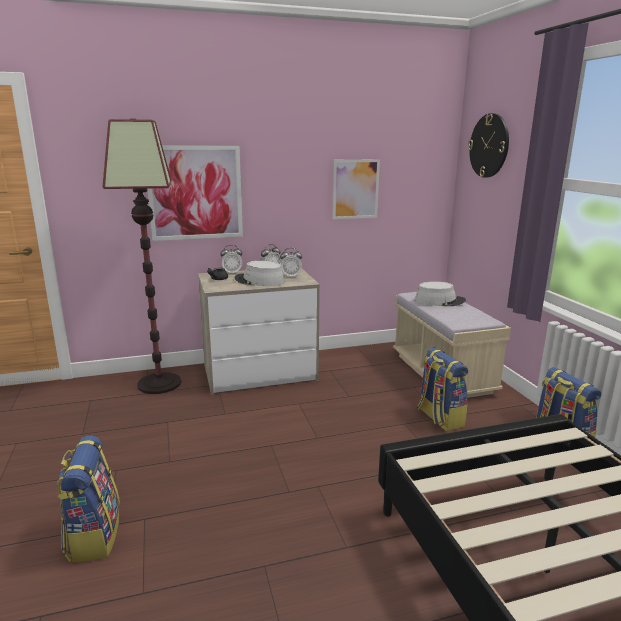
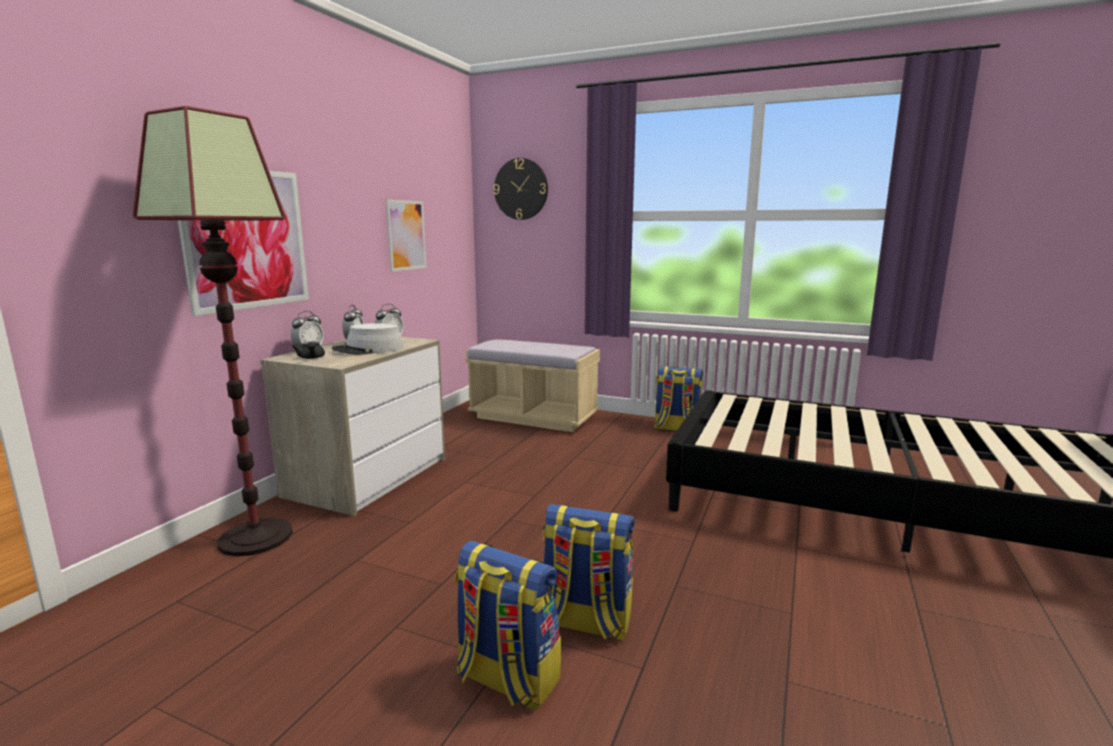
camera: 50 degrees left, 5 degrees down
grey hat [415,281,466,306] -> none
backpack [417,347,468,431] -> backpack moved to [543,504,635,641]

